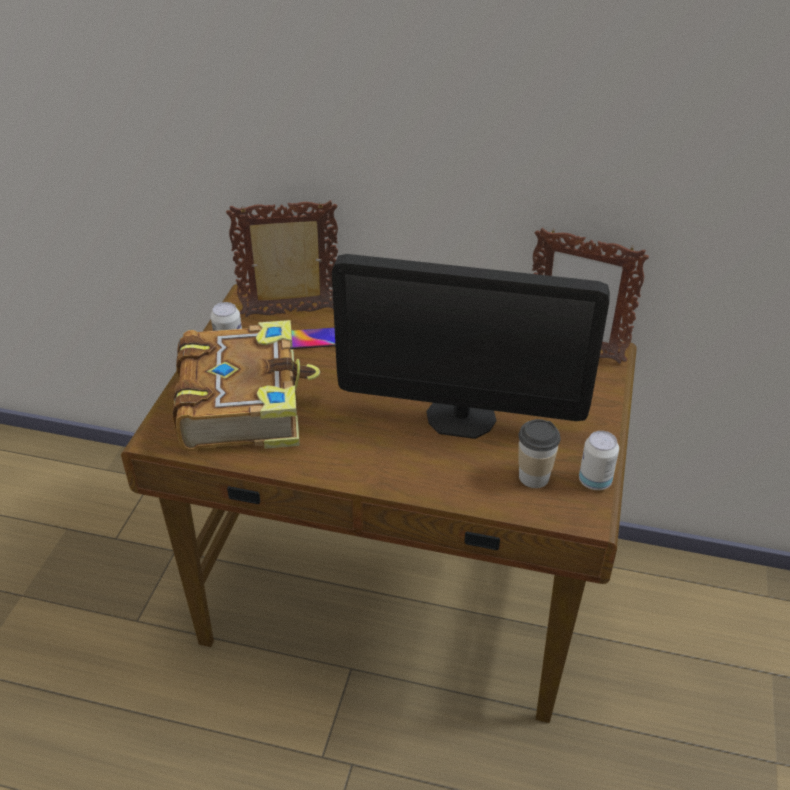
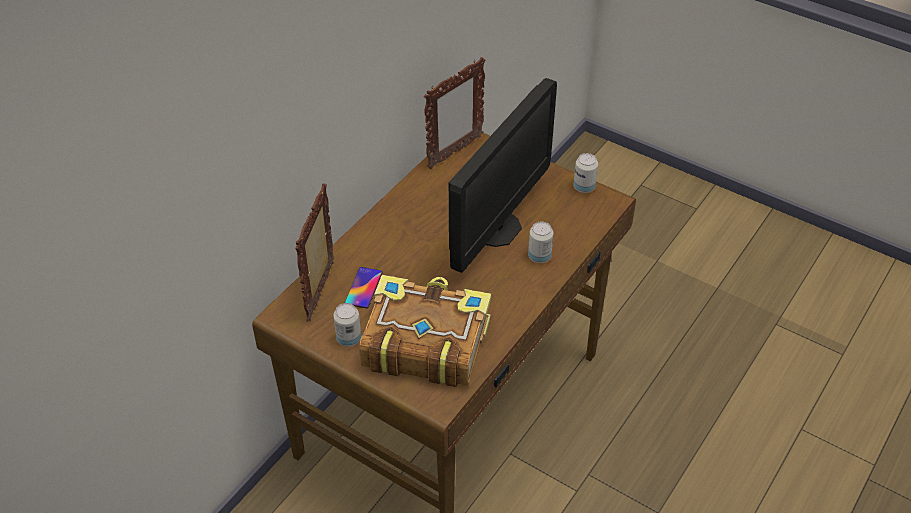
camera: 70 degrees left, 5 degrees up
cup [518,419,561,488] -> none
none -> can [528,222,553,263]

